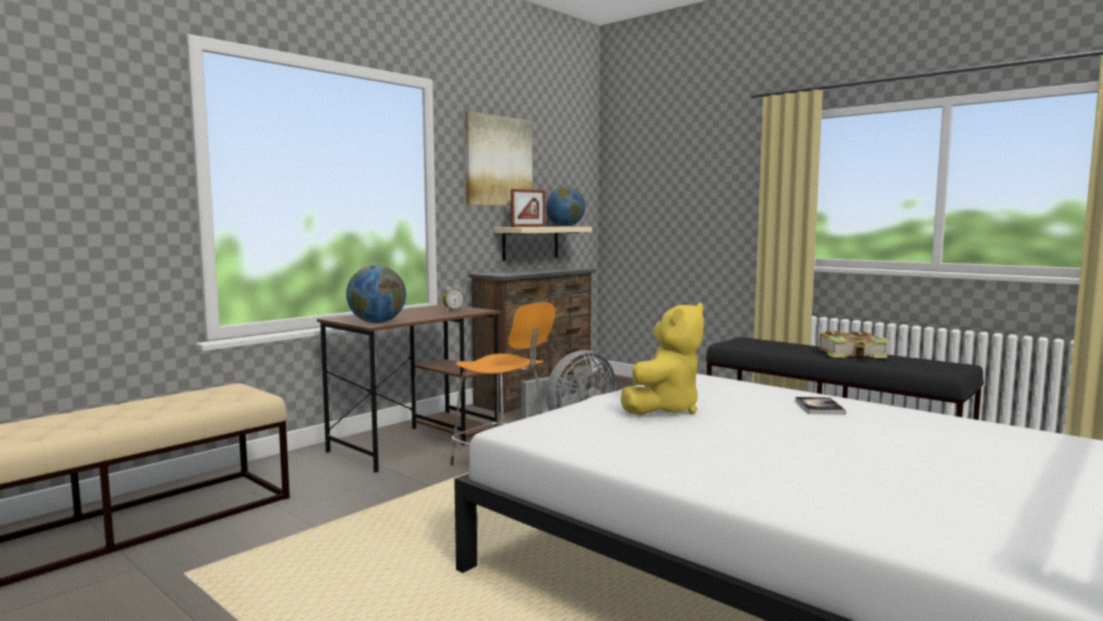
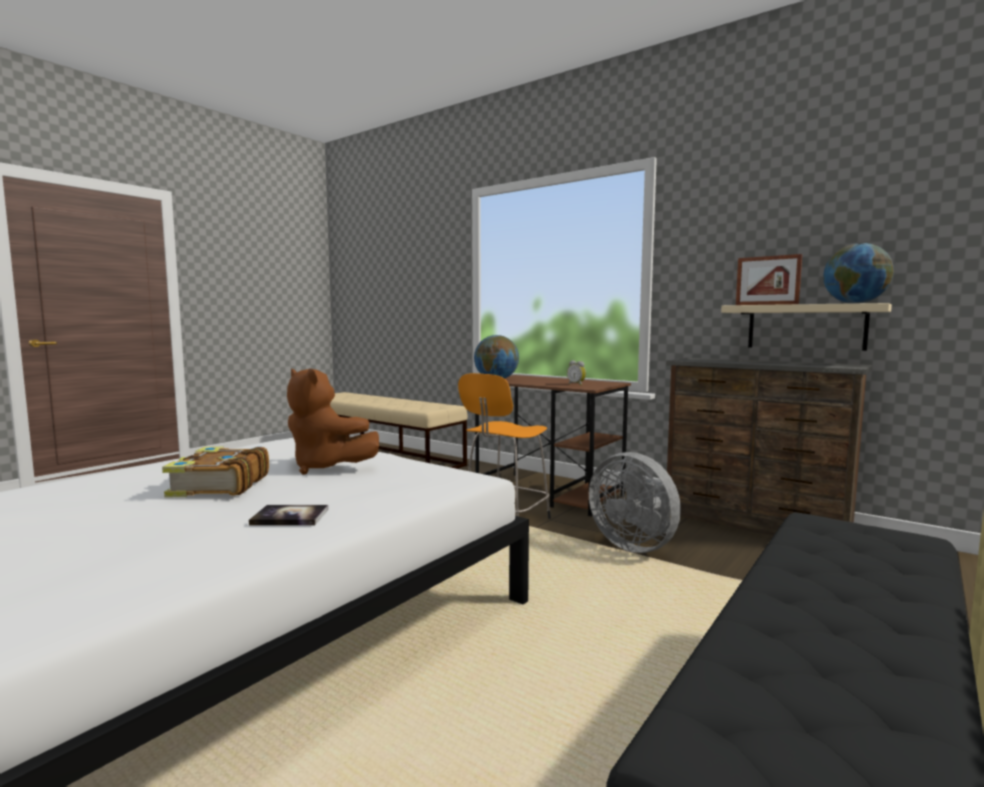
camera: 85 degrees right, 0 degrees up
picture [465,111,532,206] -> none
yellow plush toy [621,303,704,415] -> brown plush toy [287,368,379,475]
book [819,331,888,358] -> book moved to [162,447,269,497]

